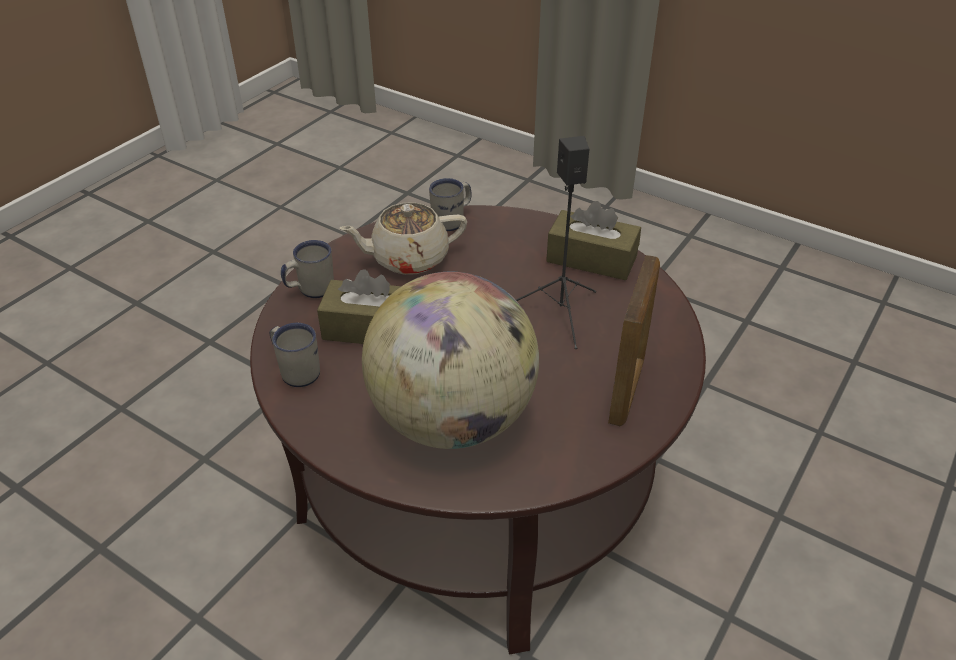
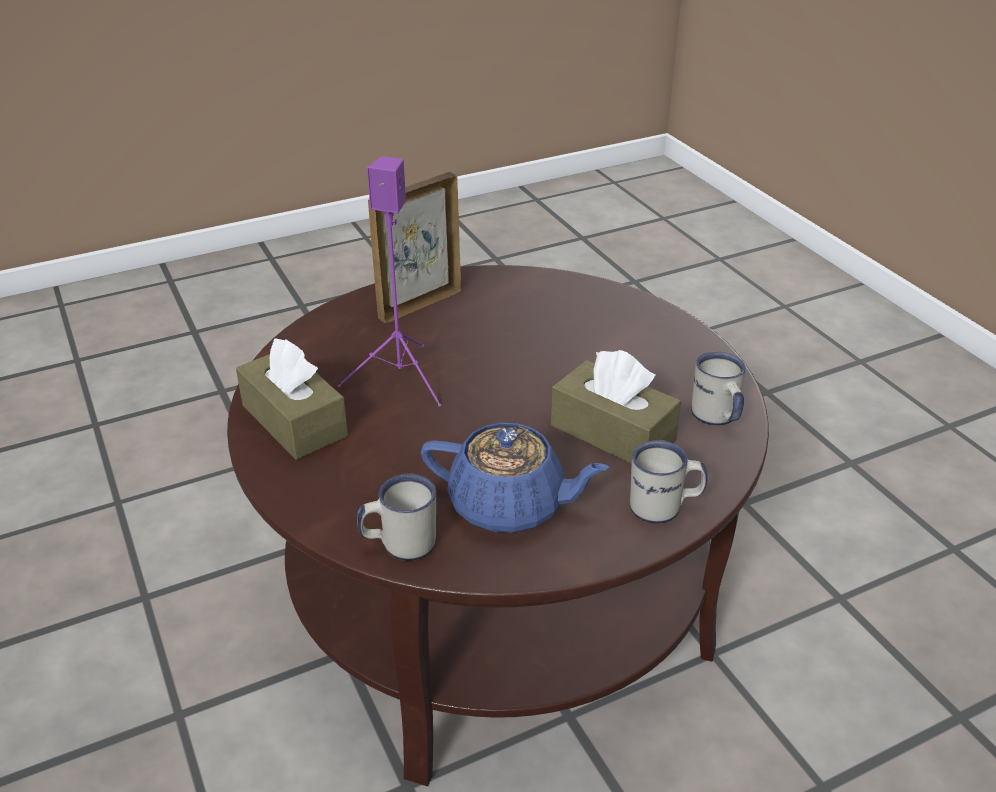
camera: 150 degrees left, 5 degrees down
beige teapot [339,202,467,275] -> blue teapot [421,423,609,533]
globe [362,272,539,449] -> none
black speaker [516,136,596,349] -> purple speaker [338,156,441,407]

